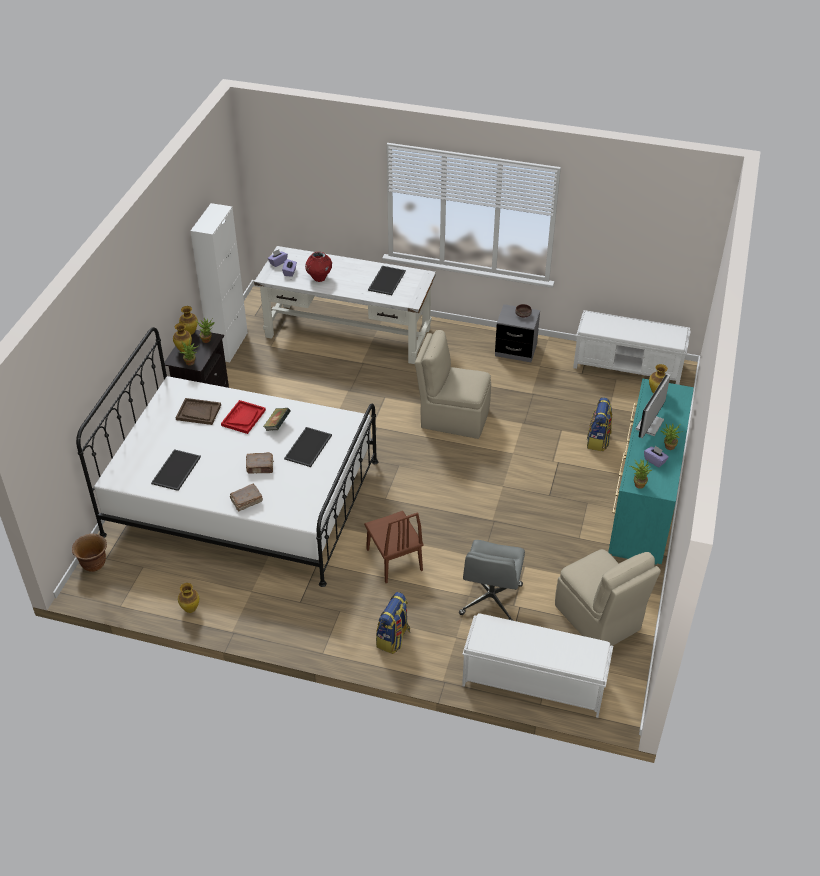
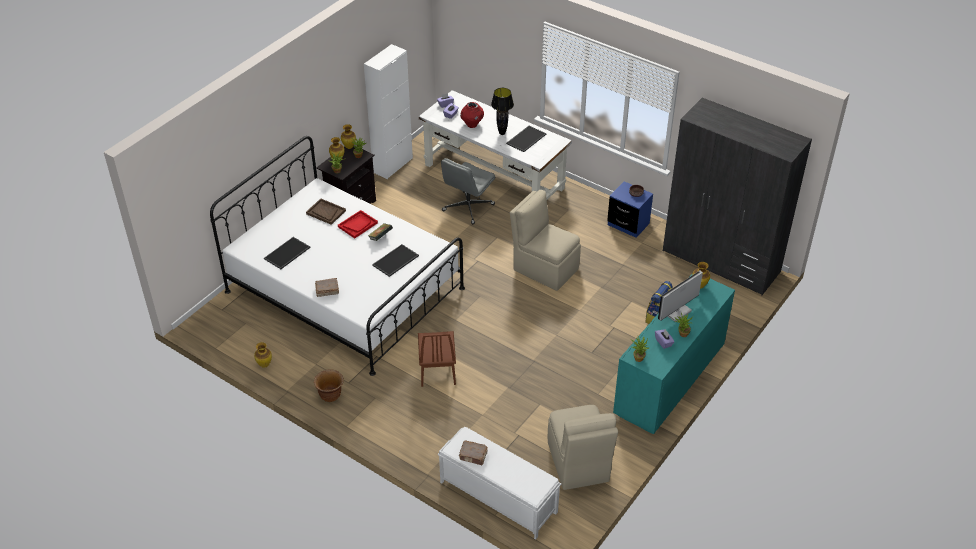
camera: 20 degrees right, 0 degrees up
brown planter [72,534,107,572] -> brown planter moved to [314,369,344,402]
brown book [246,452,273,474] -> brown book moved to [459,441,488,465]
backpack [376,592,410,654] -> none
grey office chair [459,540,525,621] -> grey office chair moved to [441,158,495,224]
grey nightstand [495,304,540,362] -> blue nightstand [607,181,653,238]
white bench [573,310,691,385] -> grey wardrobe [663,97,812,295]
none -> black table lamp [491,88,514,135]

